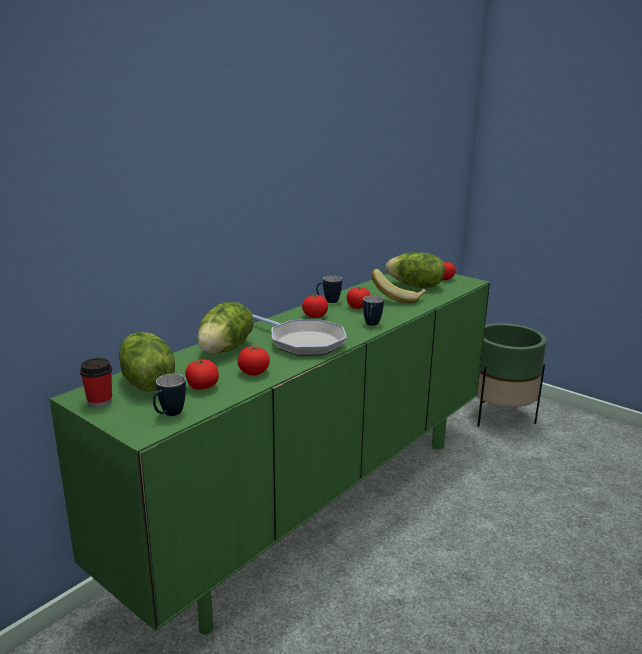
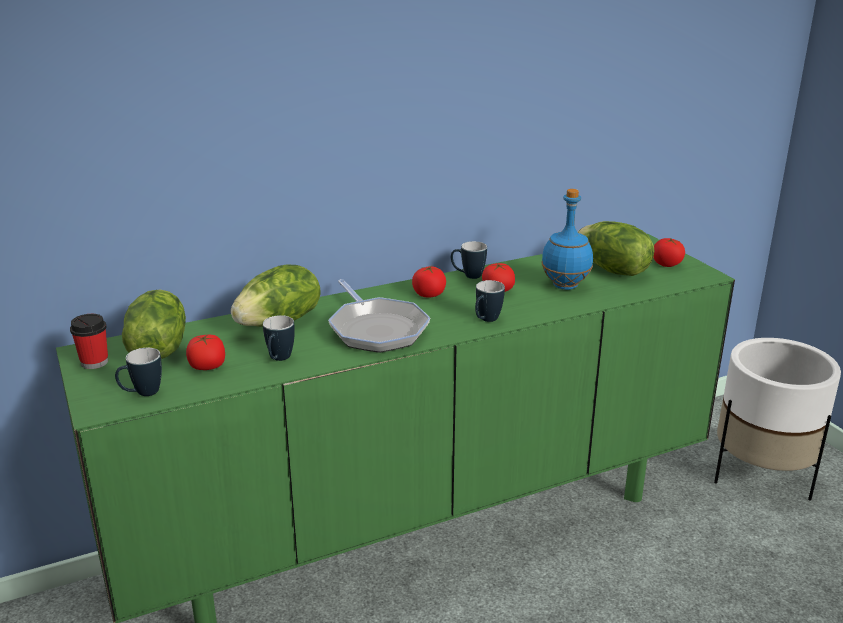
camera: 25 degrees right, 5 degrees up
tomato [238,346,270,376] -> mug [263,315,295,361]
banana [372,269,427,304] -> blue bottle [542,189,593,290]
green planter [476,323,546,427] -> white planter [714,338,841,501]

